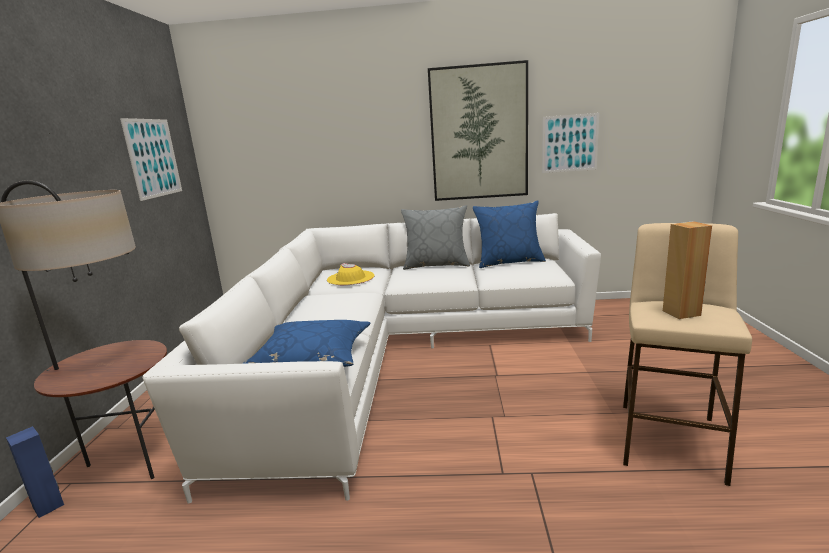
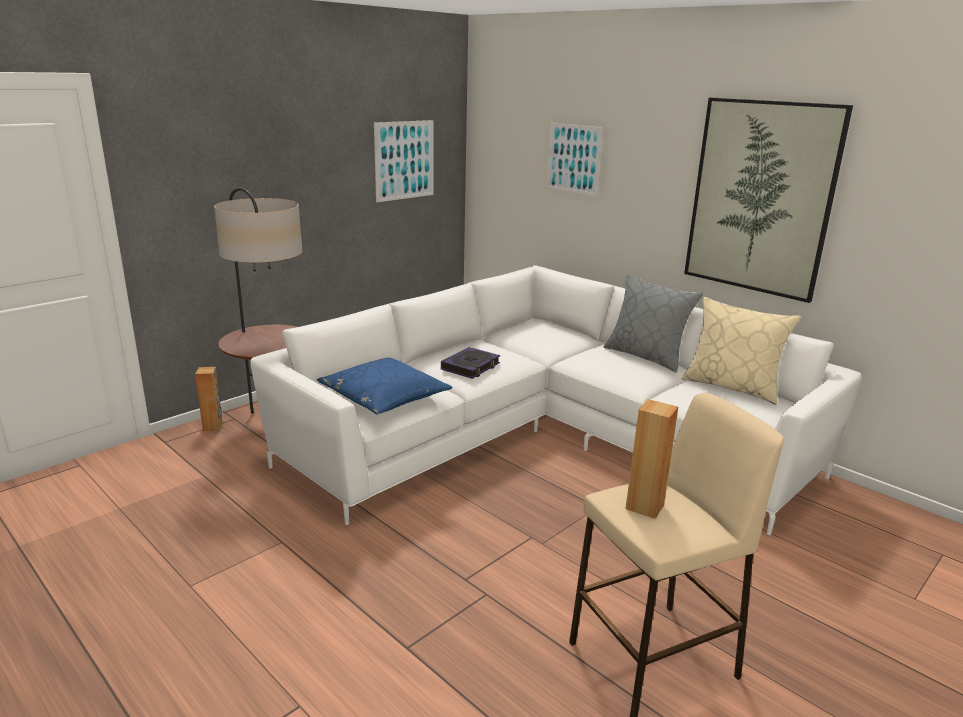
camera: 40 degrees right, 5 degrees up
blue speaker [6,426,64,518] -> brown speaker [195,367,223,431]
yellow hat [327,263,375,285] -> none
blue pillow [473,201,546,268] -> beige pillow [681,297,801,404]
picture [542,113,599,173] -> picture moved to [546,123,603,196]
none -> book [441,347,500,379]

